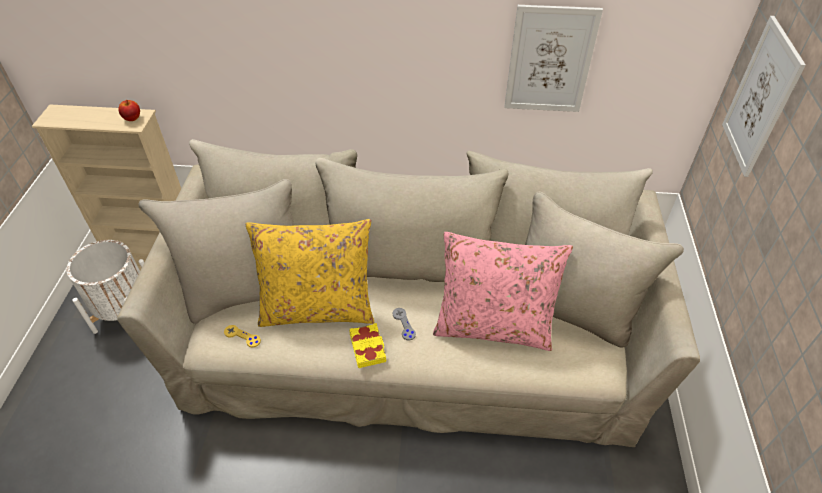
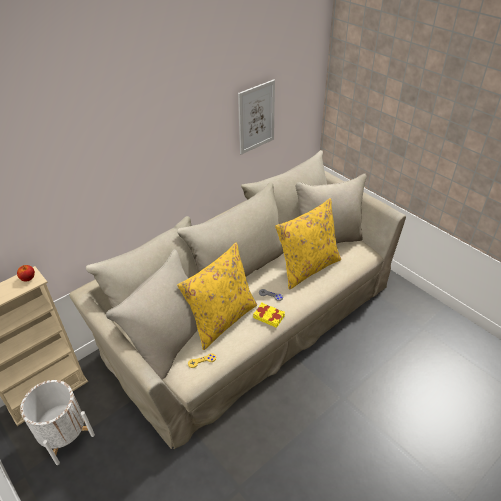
camera: 45 degrees left, 5 degrees down
pink pillow [433,232,573,351] -> yellow pillow [275,198,341,290]
picture [722,16,806,177] -> none

